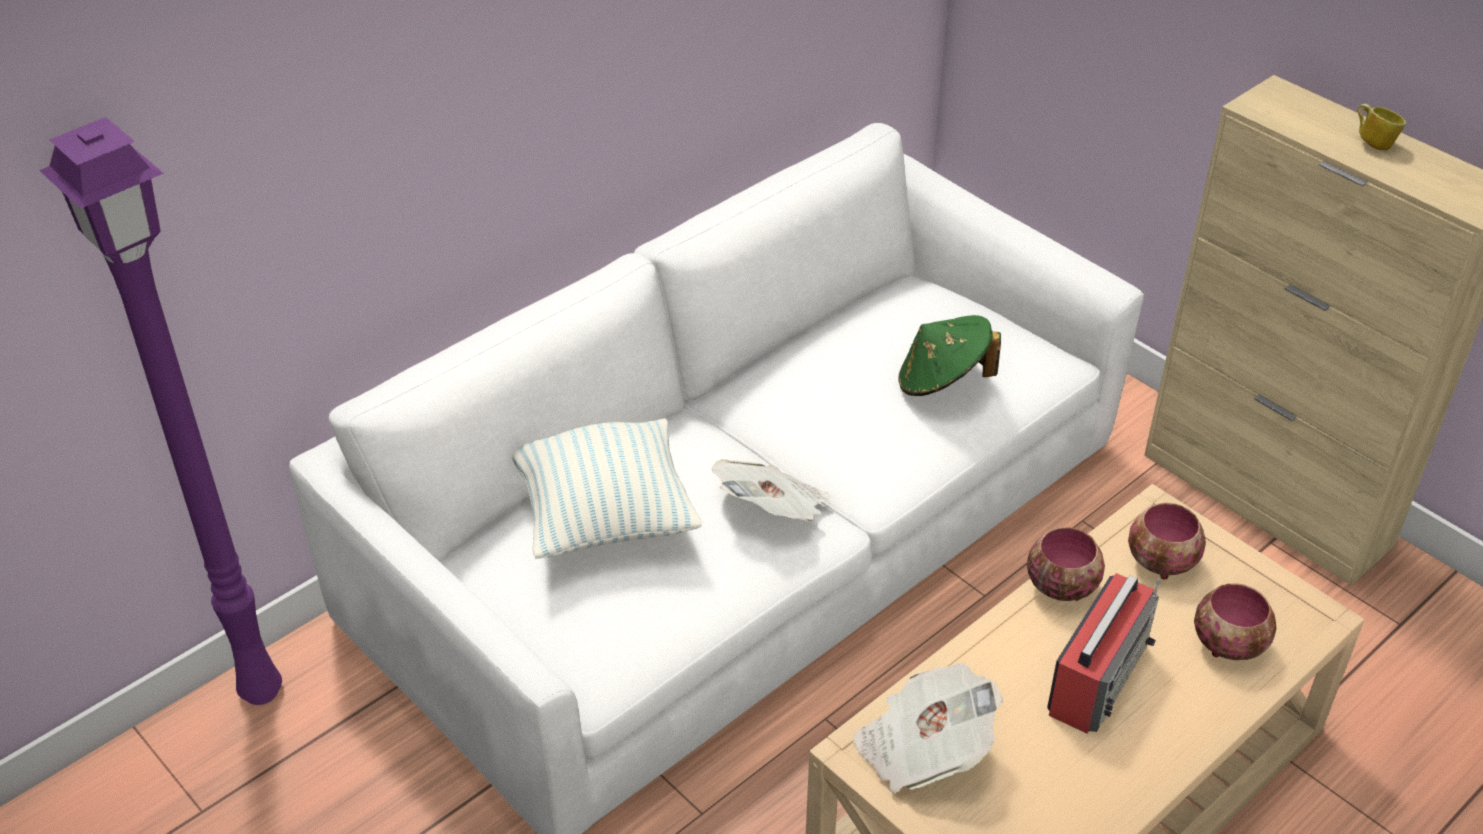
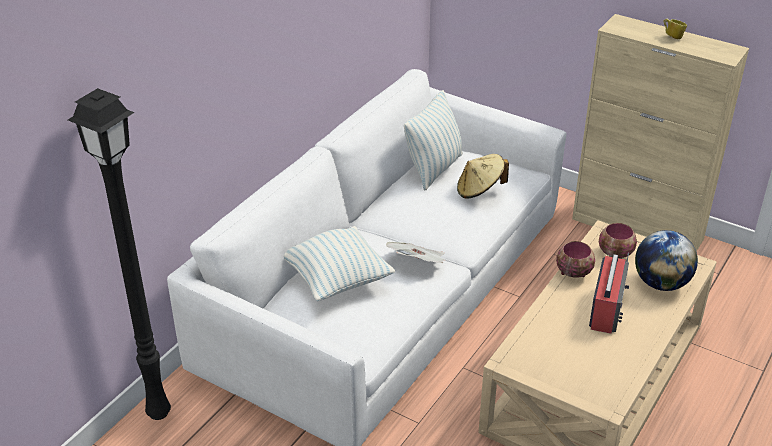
camera: 15 degrees left, 5 degrees down
purple floor lamp [39,117,282,705] -> black floor lamp [68,88,171,420]
newspaper [853,663,1003,793] -> none
green hat [898,315,1001,396] -> beige hat [457,154,509,199]
bowl [1194,583,1276,660] -> globe [635,230,698,291]
none -> pillow [404,90,463,191]

